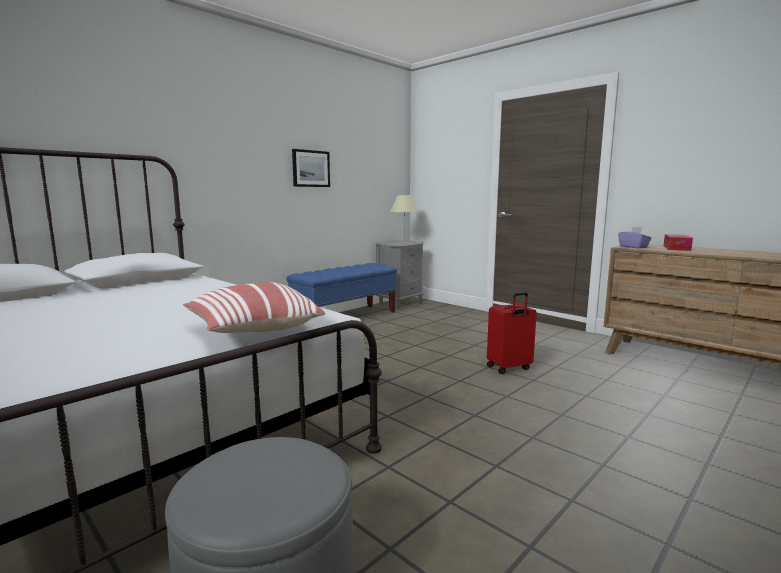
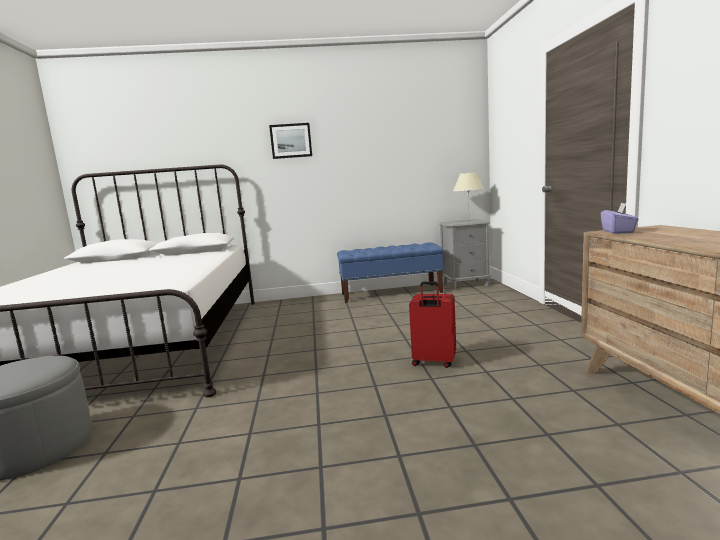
camera: 40 degrees right, 0 degrees up
pillow [183,282,325,333] -> none
picture [292,149,330,187] -> picture moved to [269,123,312,159]
tissue box [664,234,693,251] -> none

